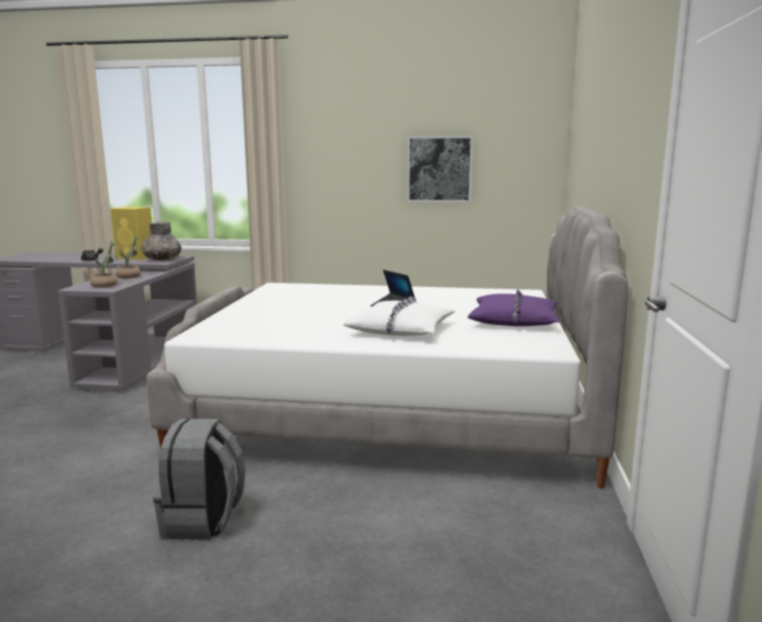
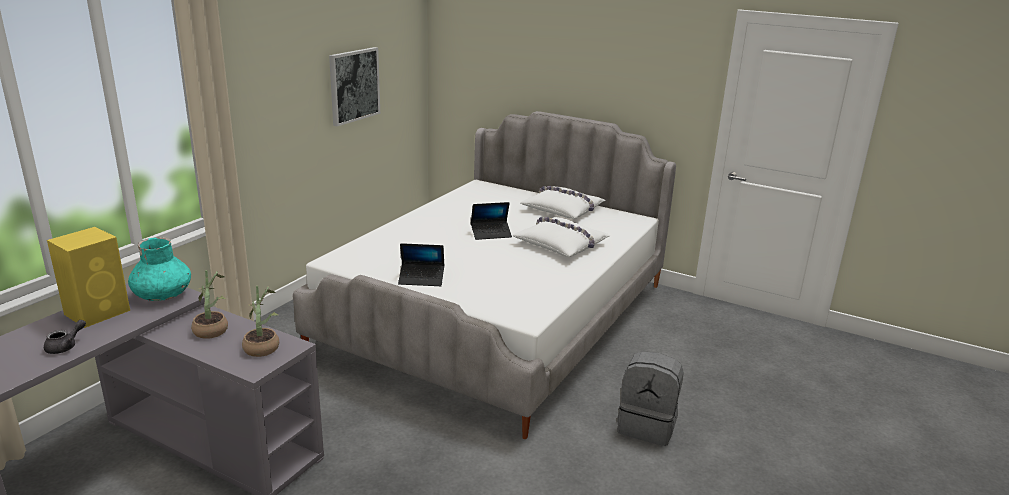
camera: 70 degrees left, 10 degrees up
grey vase [142,221,181,261] -> turquoise vase [128,237,191,301]
purple pillow [468,289,560,326] -> white pillow [520,186,606,219]
none -> laptop [398,243,444,286]

